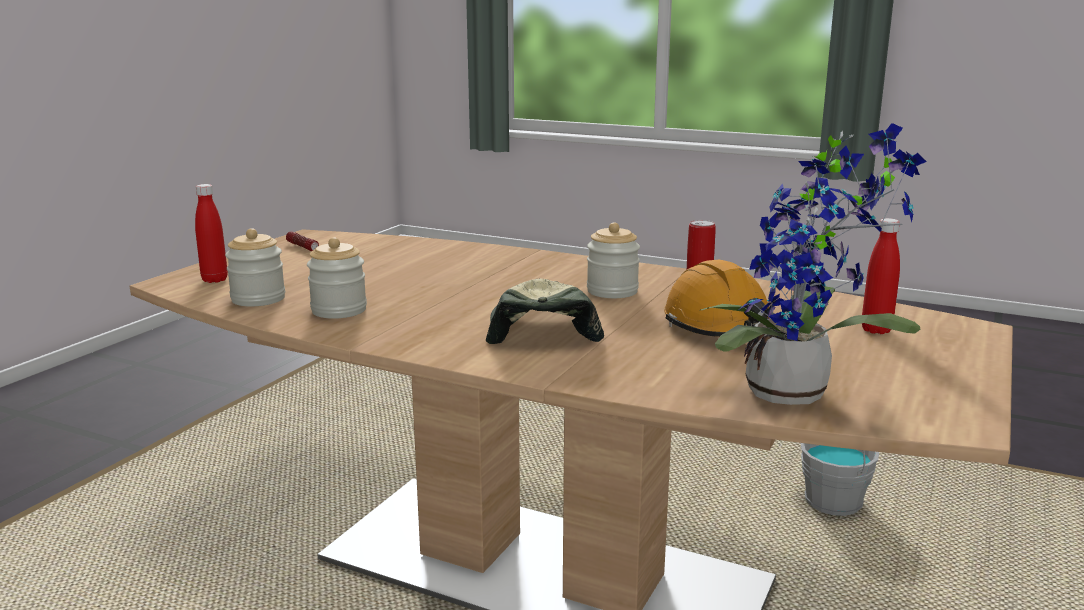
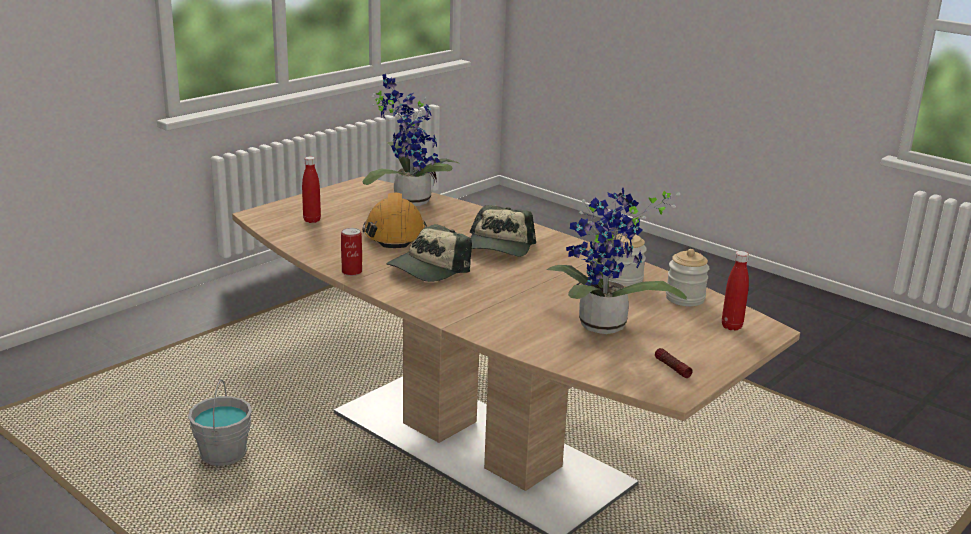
camera: 165 degrees left, 5 degrees up
jar [587,222,640,298] -> cap [386,224,472,282]
none -> potted plant [547,188,687,334]

